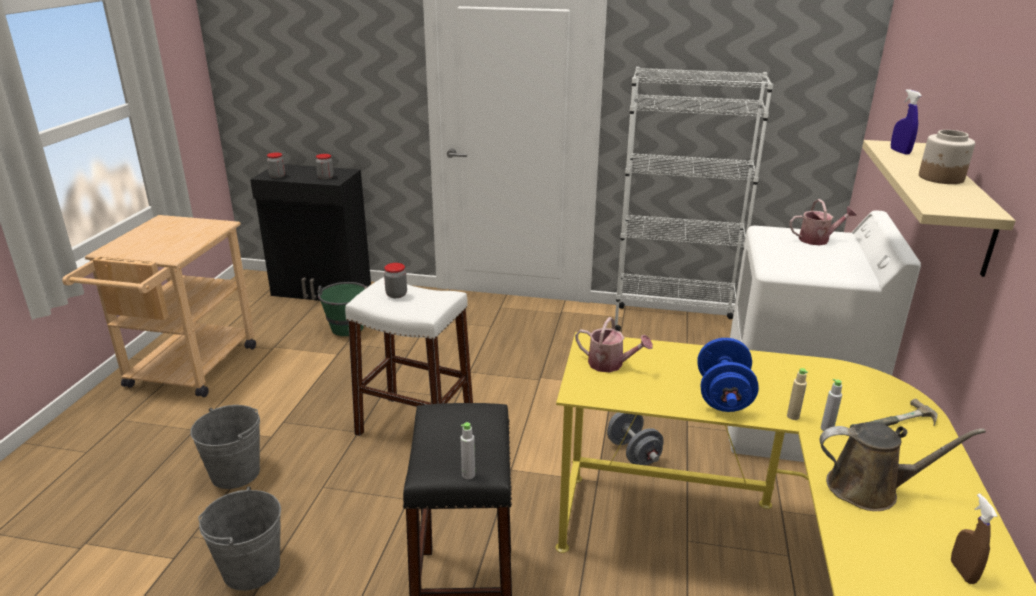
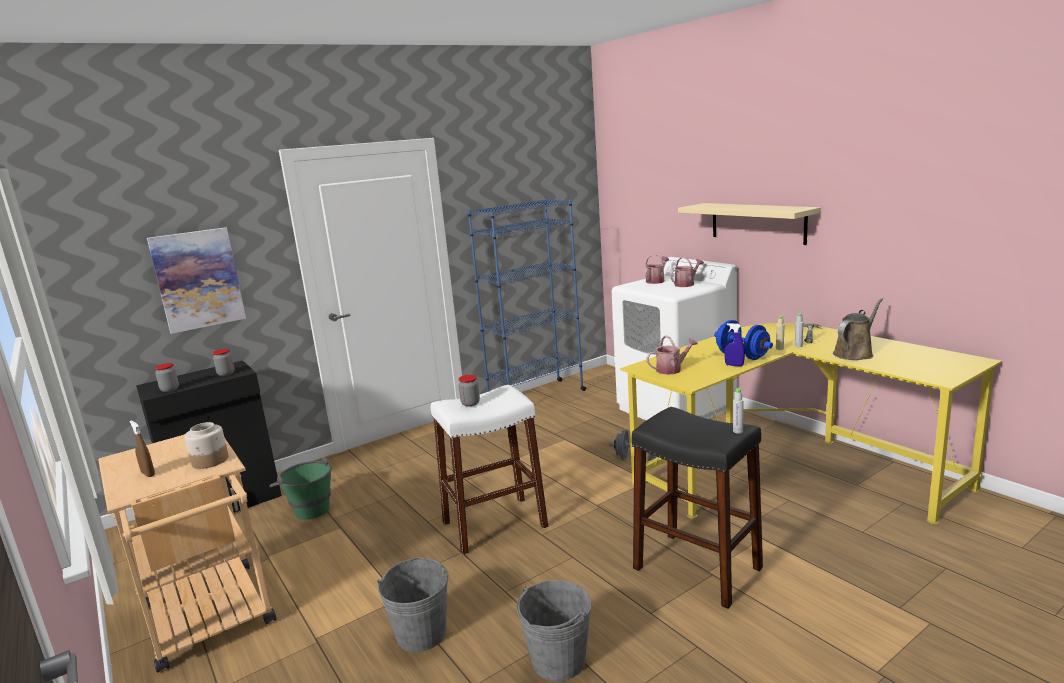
camera: 45 degrees left, 10 degrees down
white bookcase [615,67,773,335] -> blue bookcase [468,199,586,392]
blue spray bottle [891,89,922,155] -> blue spray bottle moved to [724,323,745,366]
jar [919,130,975,184] -> jar moved to [184,422,229,469]
brown spray bottle [951,494,997,584] -> brown spray bottle moved to [130,421,155,477]
none -> picture [147,227,246,334]
none -> watering can [670,257,704,287]

